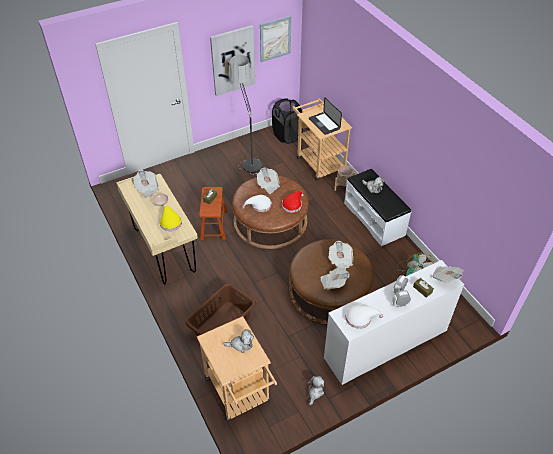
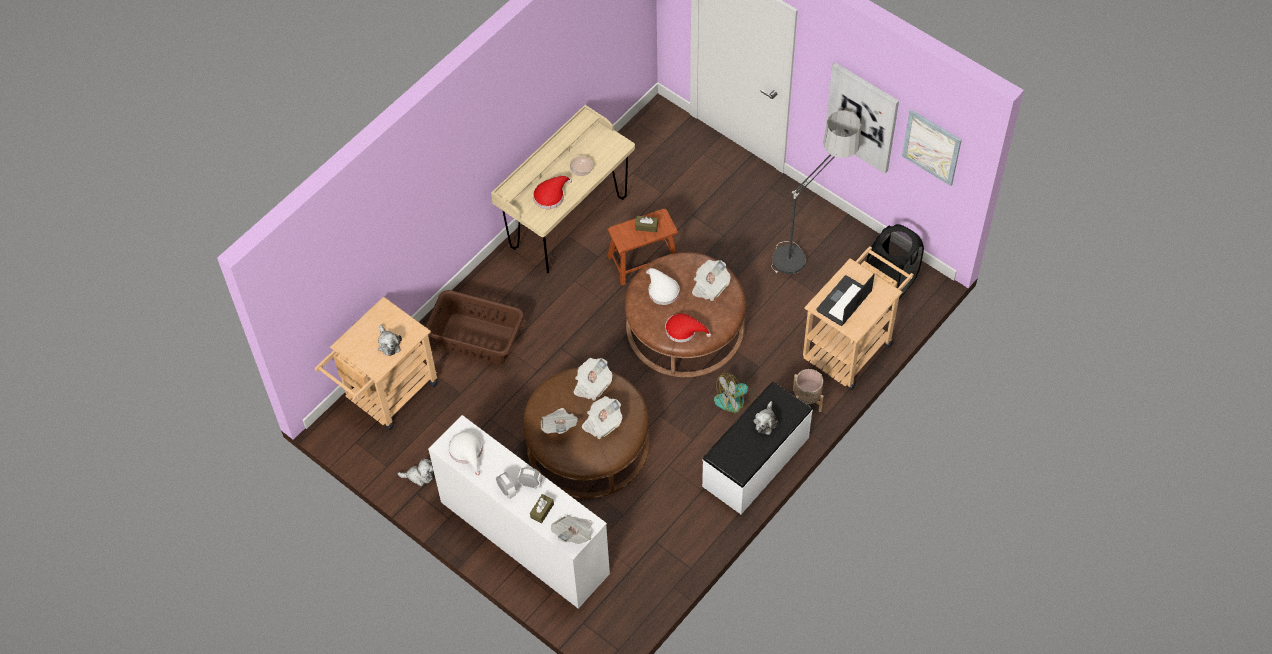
camera: 70 degrees right, 10 degrees up
newspaper [133,170,159,198] -> newspaper moved to [573,358,612,401]
yellow hat [160,206,182,231] -> red hat [533,176,572,209]
fan [396,252,434,276] -> fan moved to [714,373,757,413]

